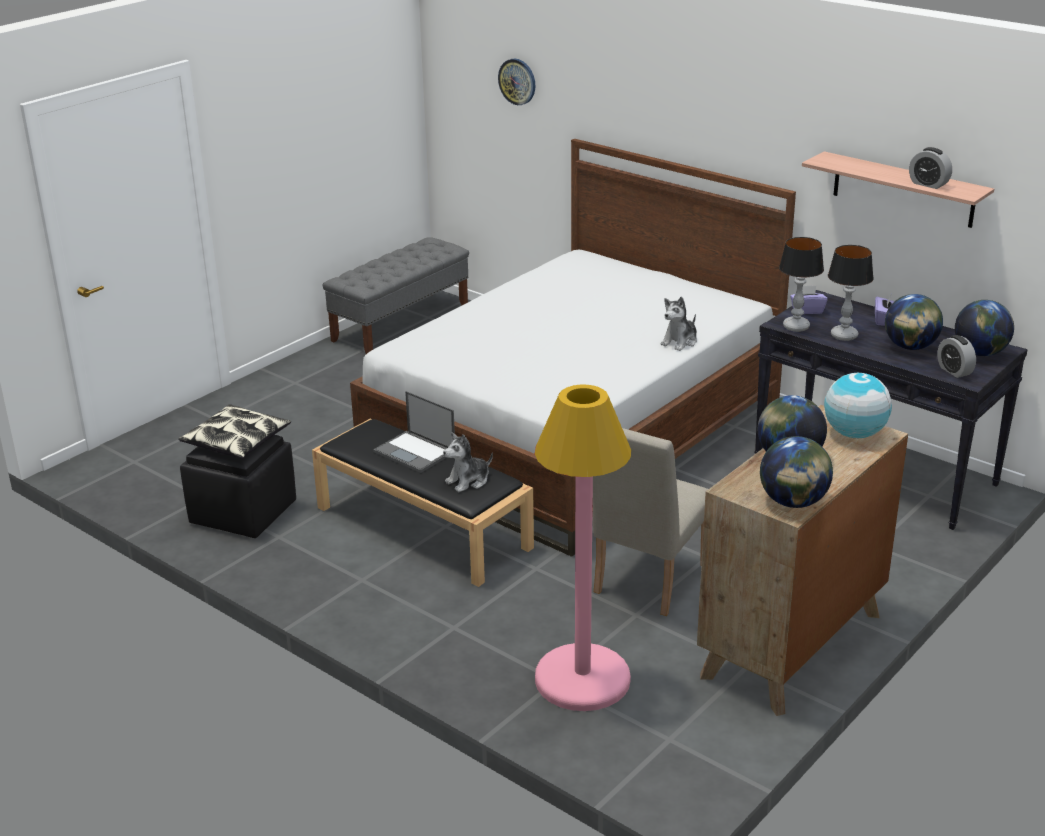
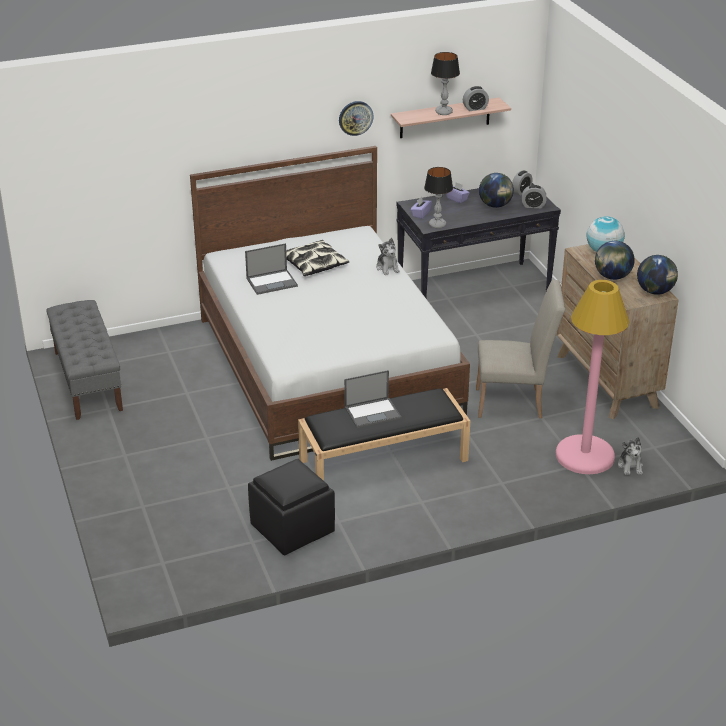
camera: 60 degrees left, 5 degrees up
pillow [178,404,291,459] -> pillow moved to [286,240,349,276]
plush toy [443,432,493,492] -> plush toy moved to [618,437,643,475]
wall clock [498,59,535,105] -> wall clock moved to [339,101,374,136]
beige chair [593,428,708,616] -> beige chair turned 60 degrees counterclockwise [476,280,565,418]
table lamp [828,245,874,341] -> table lamp moved to [431,52,460,115]
globe [955,300,1014,356] -> alarm clock [512,171,532,196]
none -> laptop [245,243,298,295]

